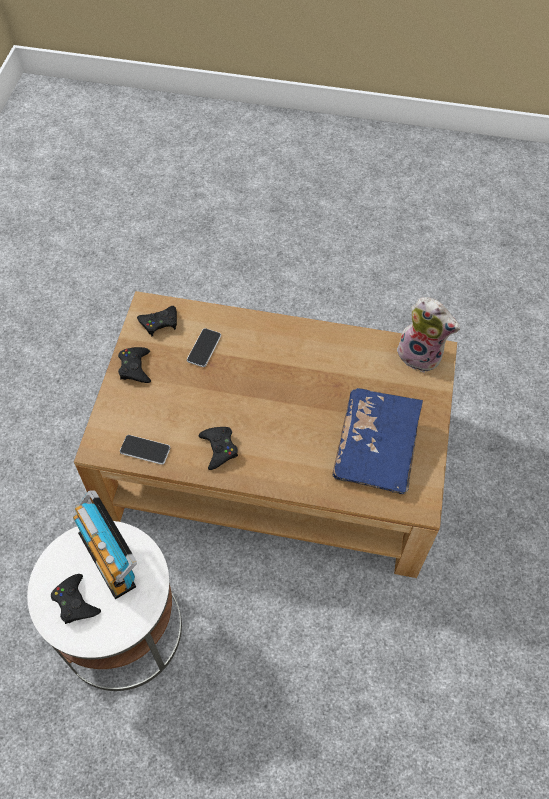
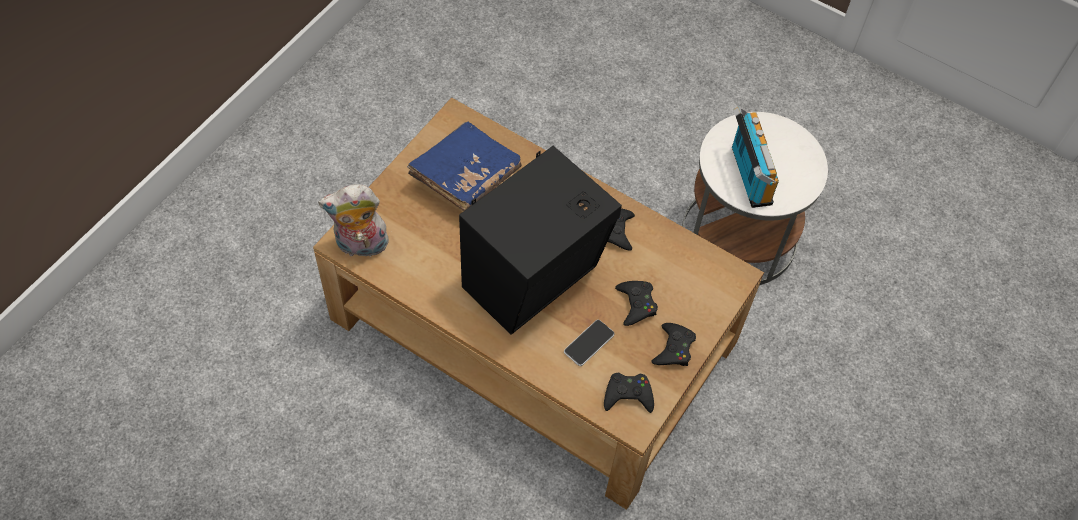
camera: 160 degrees left, 0 degrees up
black game controller [51,574,101,624] -> black game controller moved to [615,281,658,326]
phone [120,435,170,465] -> none
plush toy [397,297,460,373] -> plush toy turned 60 degrees counterclockwise [318,184,390,257]
none -> black speaker [459,146,622,335]

